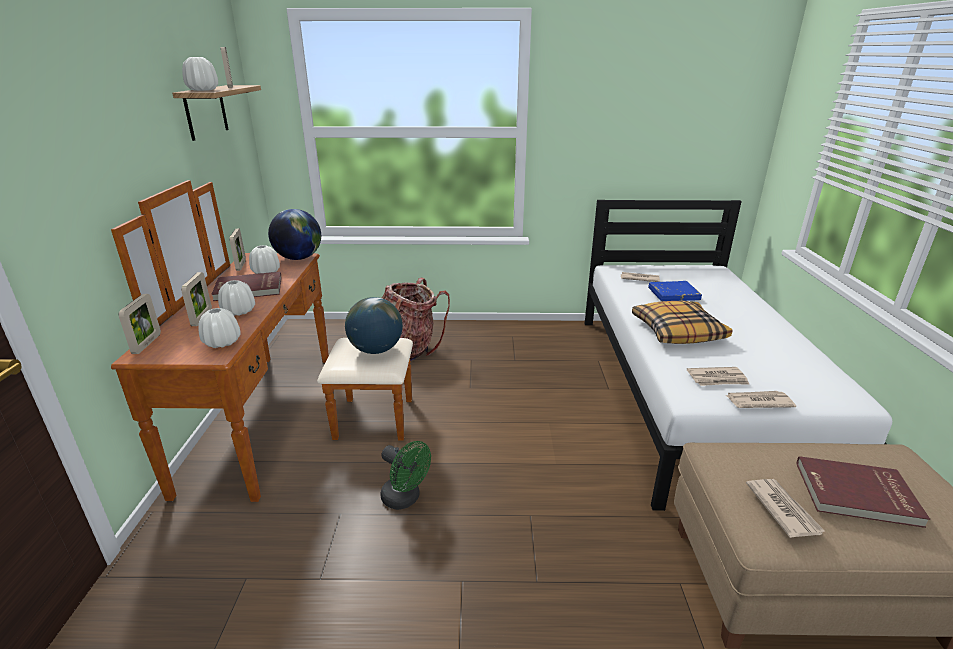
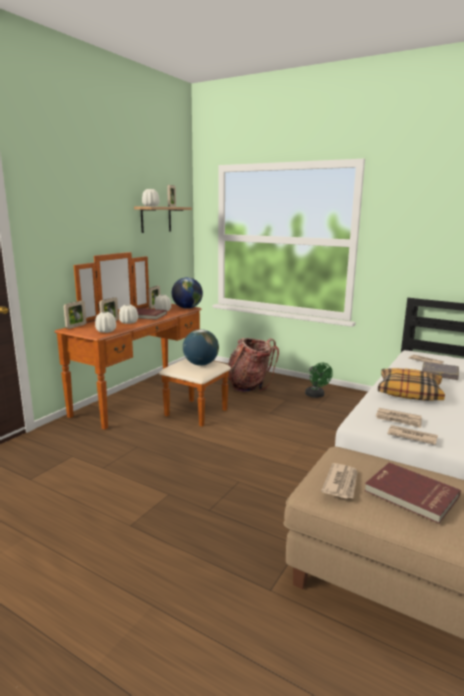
camera: 30 degrees right, 10 degrees down
green fan [380,441,431,510] -> green fan moved to [305,363,333,398]
blue book [648,281,702,301] -> grey book [422,362,459,380]

